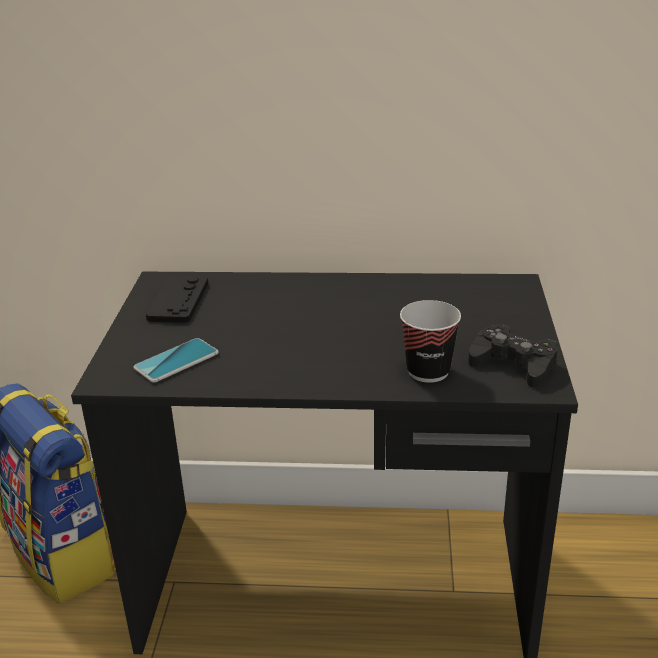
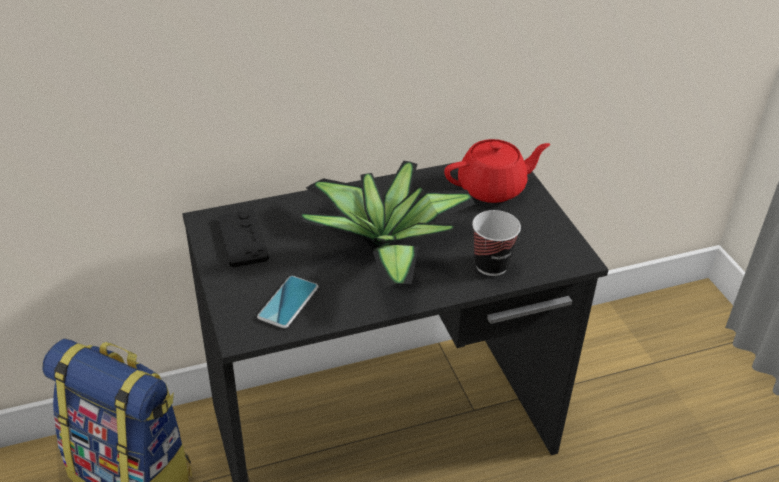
camera: 25 degrees left, 10 degrees up
black game controller [468,324,558,388] -> none
none -> potted plant [299,161,475,287]
none -> red teapot [444,139,550,203]

